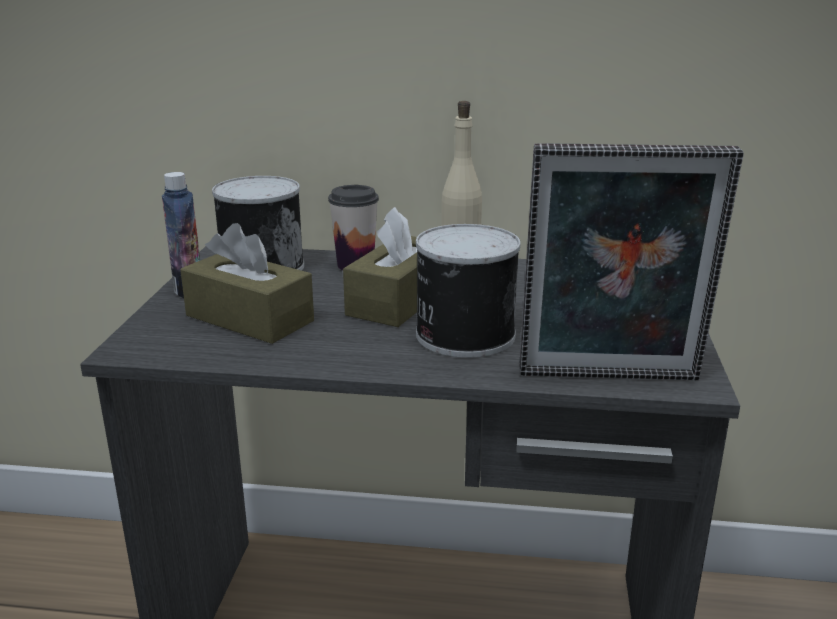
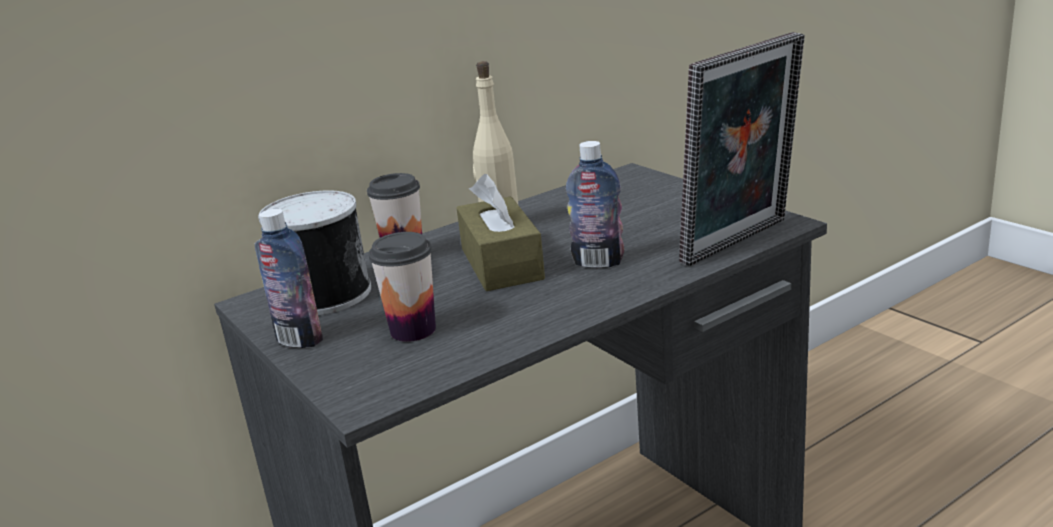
camera: 40 degrees left, 0 degrees up
brown tissue box [180,223,314,344] -> cup [369,232,436,342]
can [416,224,520,358] -> bottle [566,141,624,268]

